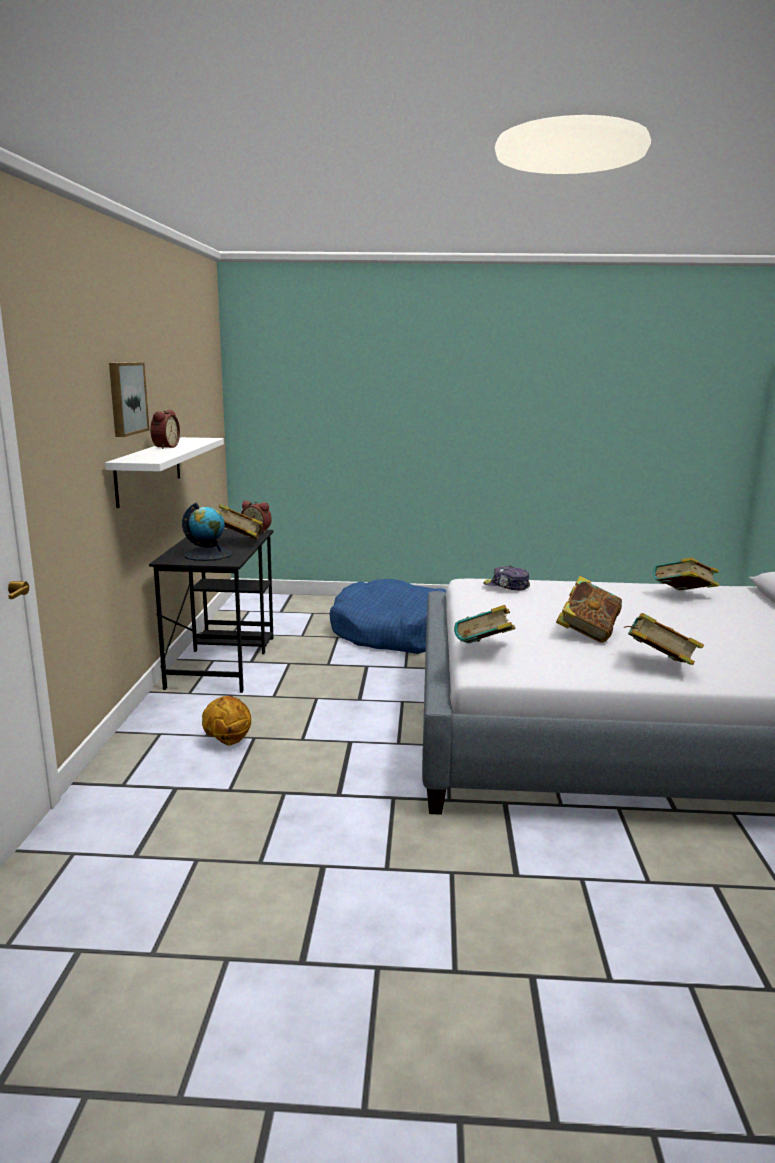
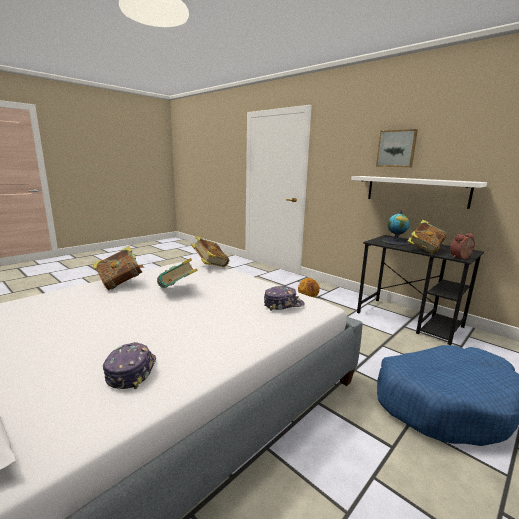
camera: 130 degrees right, 0 degrees up
alarm clock [150,410,180,449] -> none
book [653,557,719,590] -> cap [103,342,156,389]

